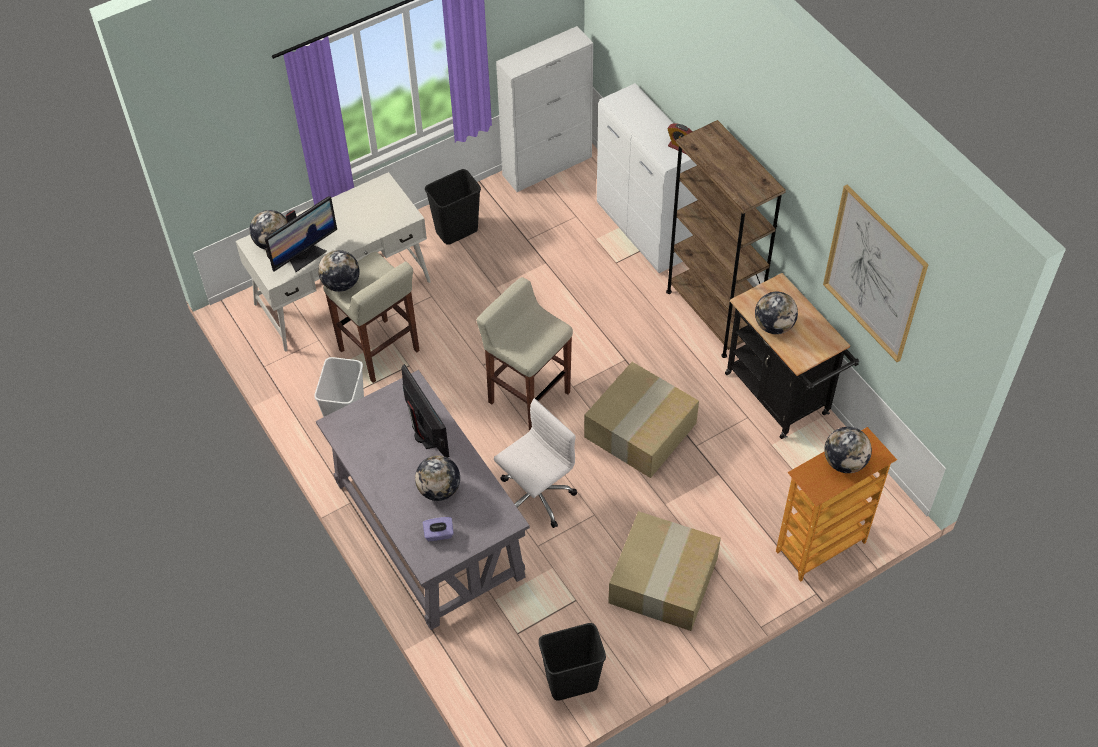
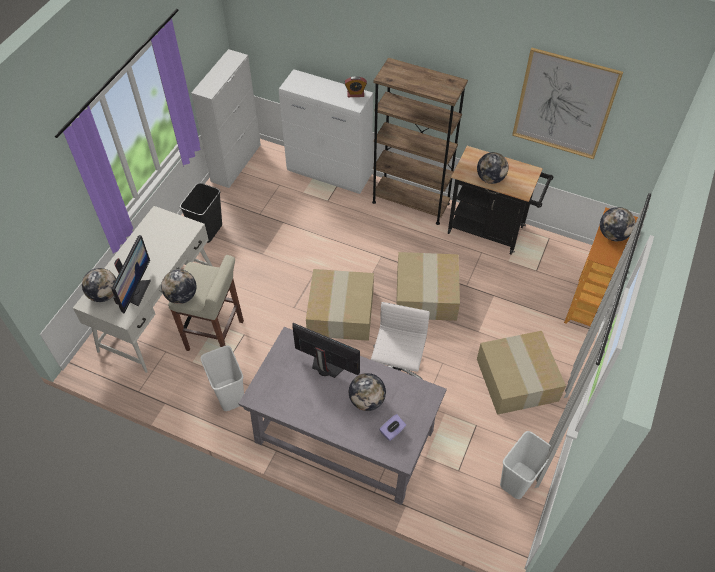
camera: 35 degrees left, 0 degrees up
beige stool [476,277,573,430] -> cardboard box [306,269,374,341]
black trash can [538,623,606,701] -> white trash can [500,431,551,499]

